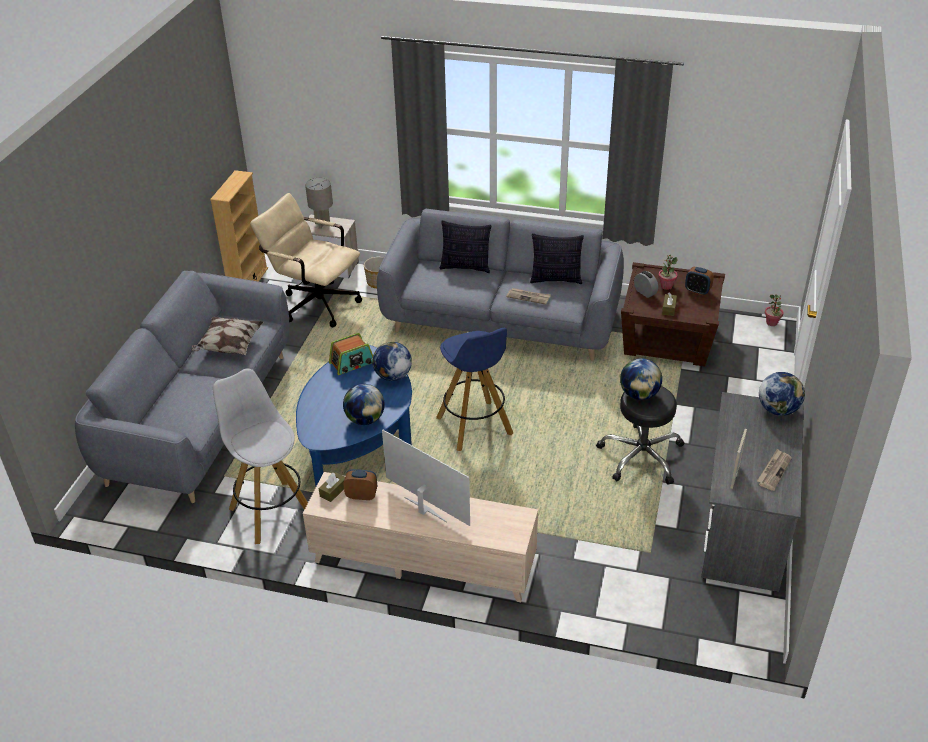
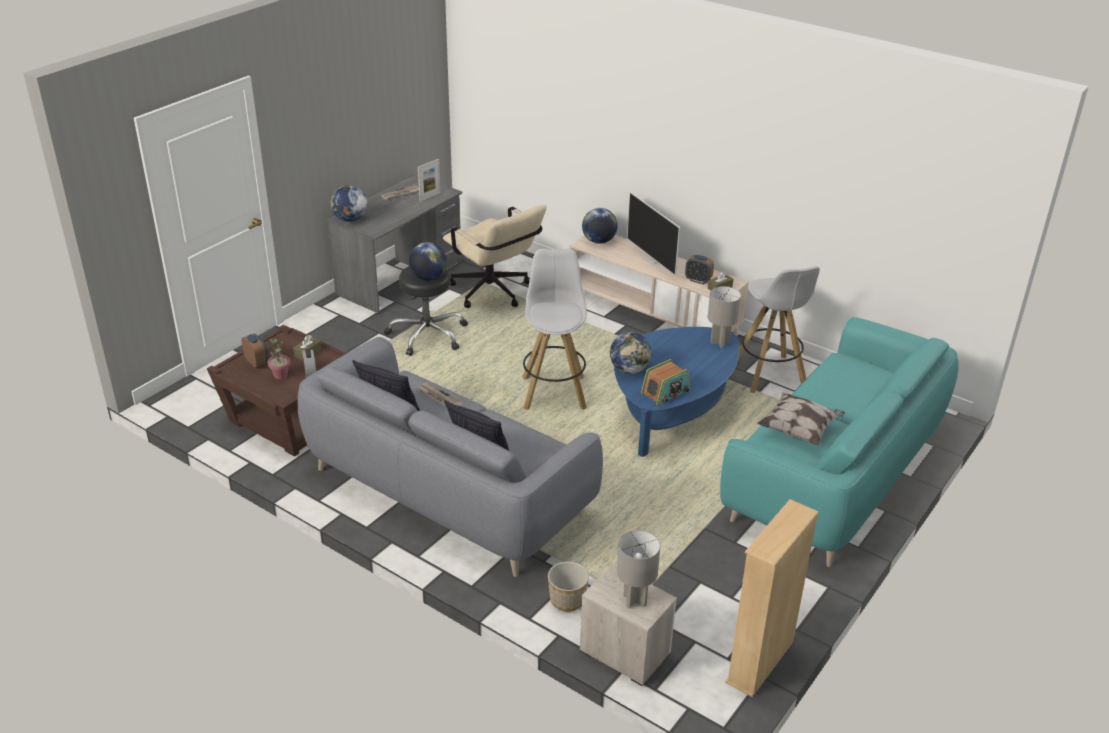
camera: 160 degrees left, 5 degrees down
grey sofa [75,271,290,503] -> turquoise sofa [720,317,959,567]
beige office chair [250,193,362,327] -> beige office chair moved to [443,205,547,308]
radio [329,333,373,375] -> radio turned 150 degrees clockwise [641,359,690,406]
globe [343,384,385,425] -> globe moved to [582,208,618,244]
blue stool [436,328,513,451] -> white stool [522,249,587,410]
potted plant [765,294,783,326] -> none
none -> grey table lamp [708,286,741,348]

